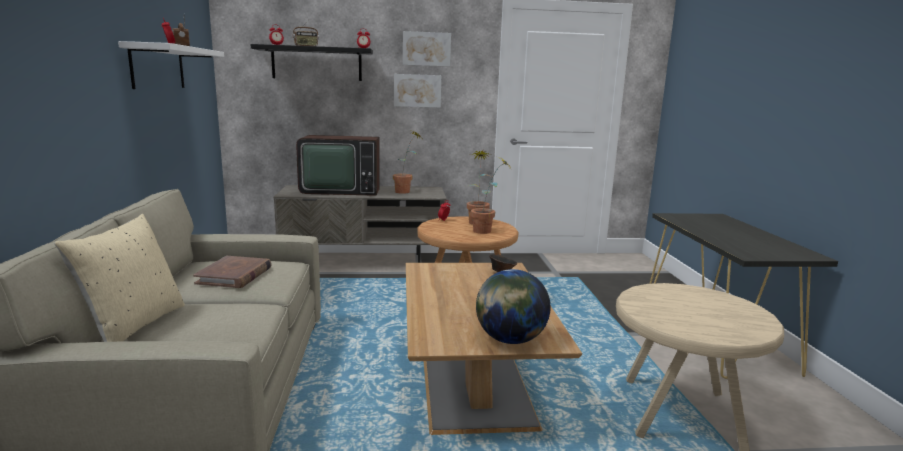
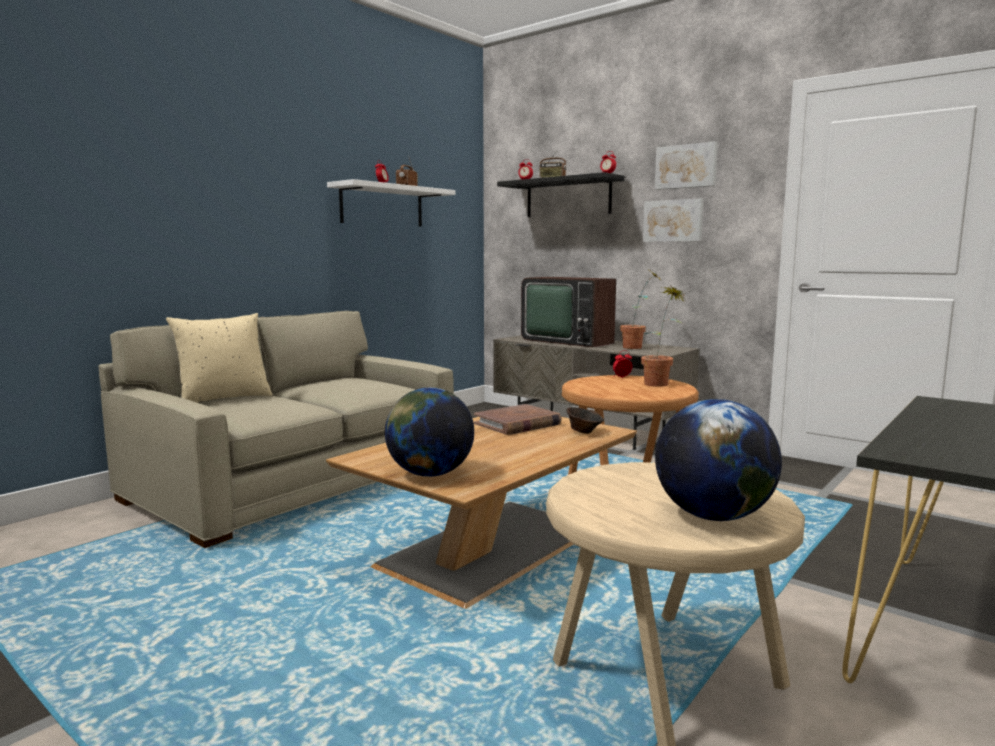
camera: 45 degrees right, 5 degrees down
brown book [193,256,272,288] -> brown book moved to [474,404,561,435]
potted plant [471,157,511,234] -> none
none -> globe [655,399,782,521]

